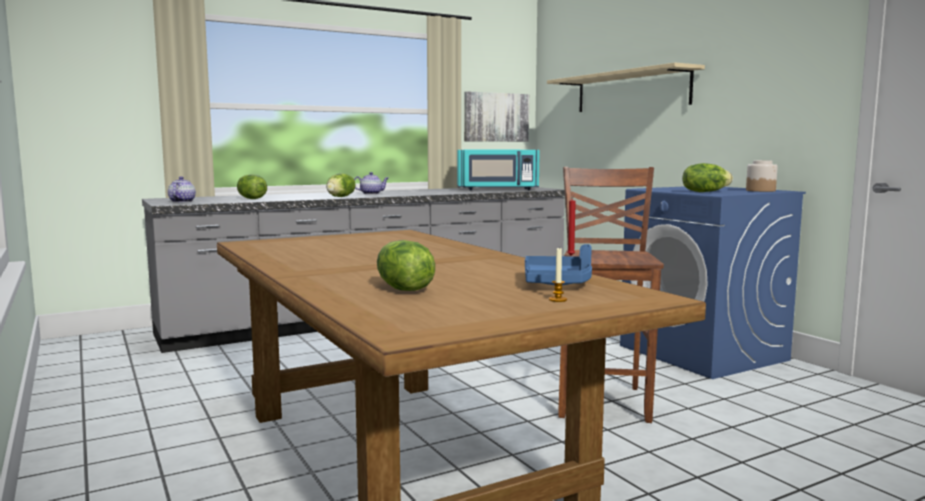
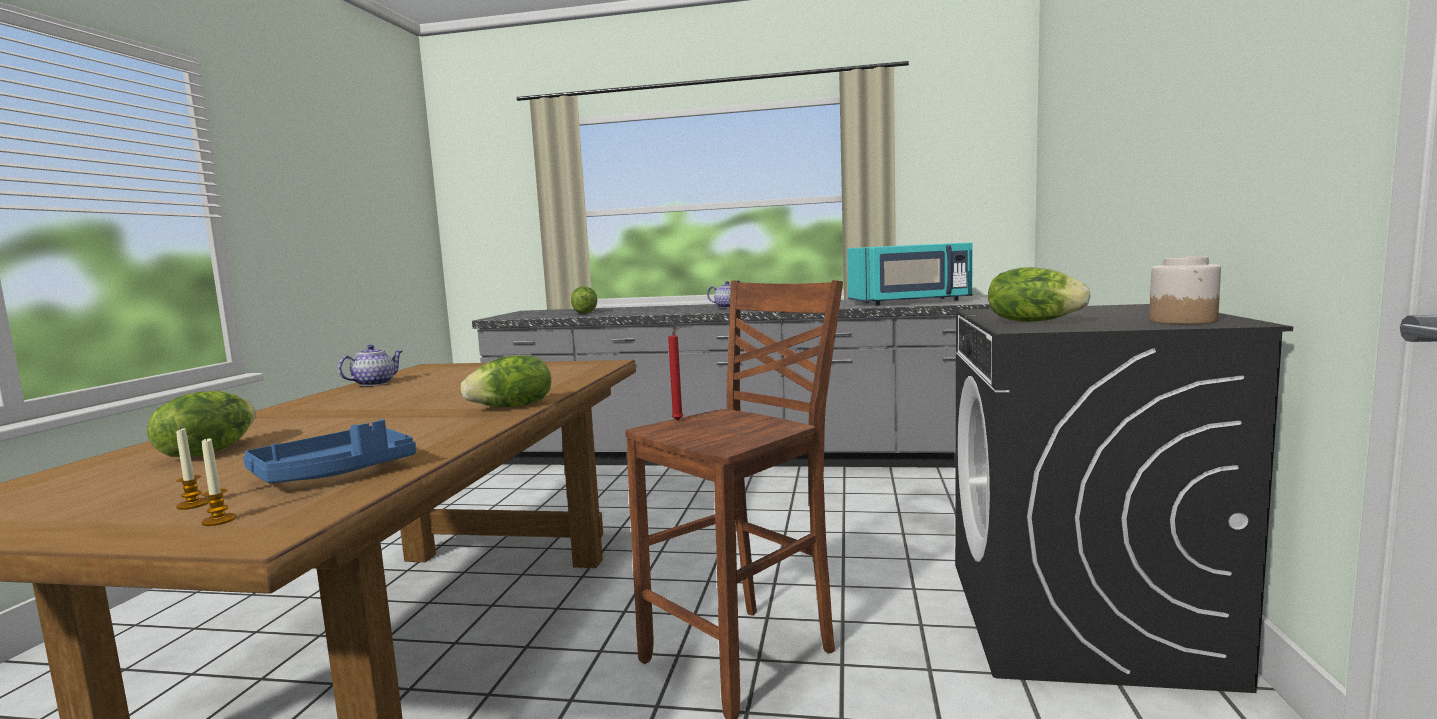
camera: 40 degrees right, 0 degrees up
teapot [168,177,196,203] -> teapot moved to [338,345,402,386]
lettuce [326,173,355,197] -> lettuce moved to [461,355,551,408]
turquoise microwave [457,150,540,191] -> turquoise microwave turned 45 degrees counterclockwise [847,243,973,305]
picture [464,91,529,142] -> none
beige shelf [547,62,705,112] -> none
blue washing machine [620,186,806,379] -> black washing machine [955,304,1293,693]
none -> candle [201,437,237,526]

